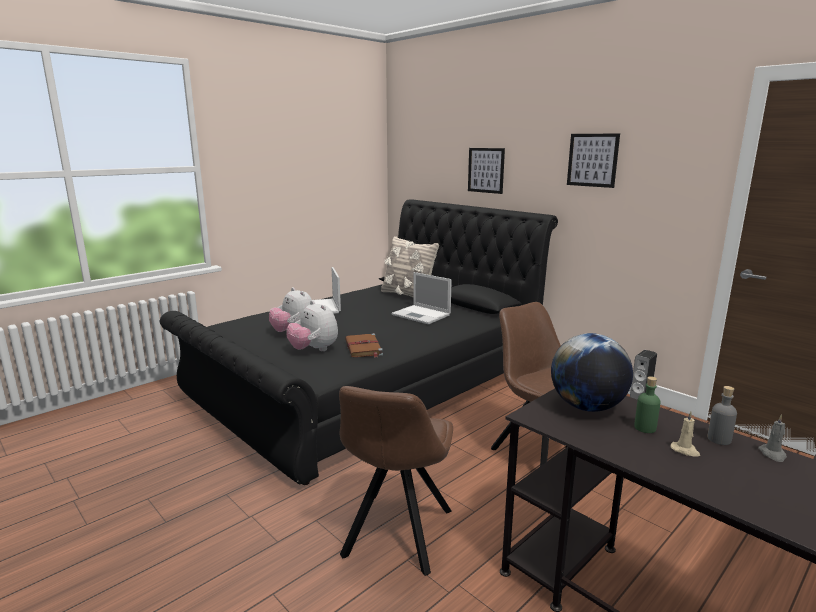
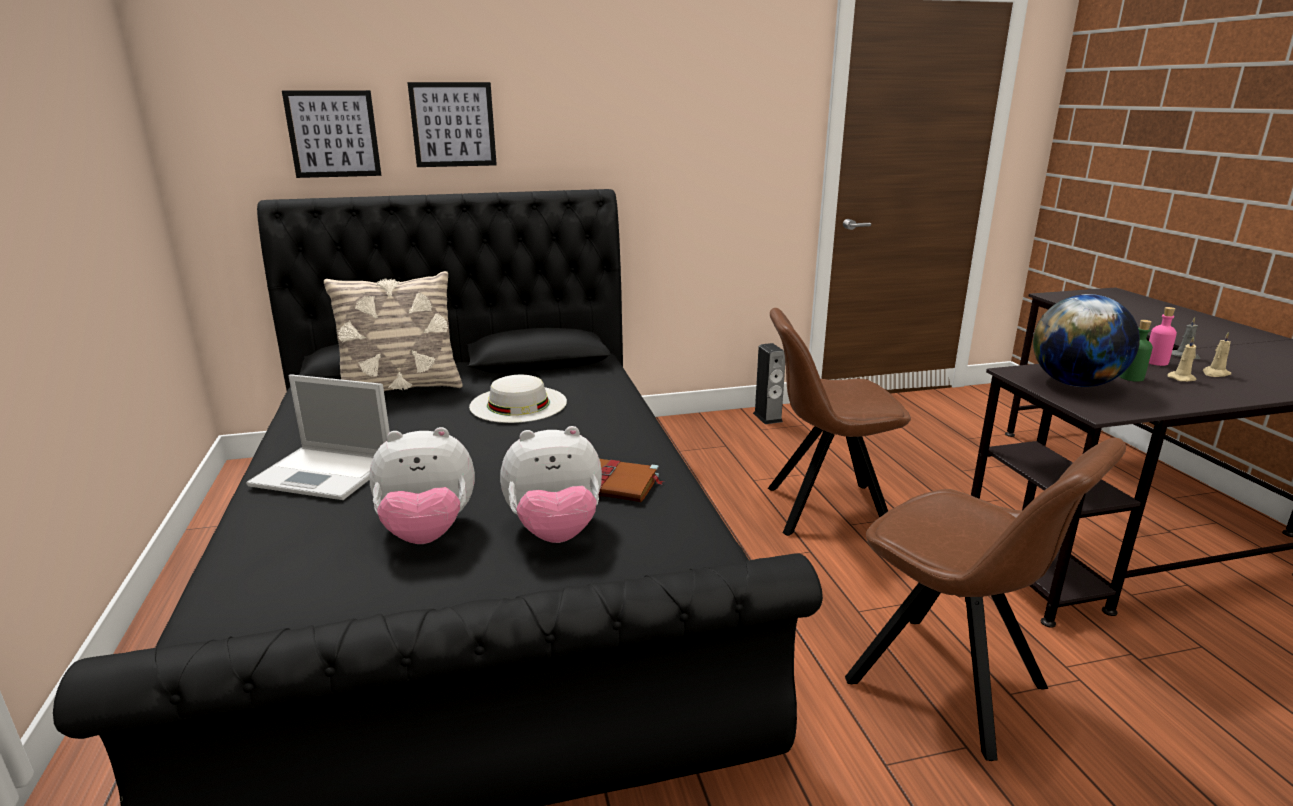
camera: 60 degrees left, 5 degrees up
laptop [391,272,452,324] -> white hat [469,375,567,423]
picture [567,134,620,188] -> picture moved to [282,90,381,178]
grey bottle [707,386,737,445] -> pink bottle [1149,307,1177,366]
none -> beige candle [1203,332,1231,377]

